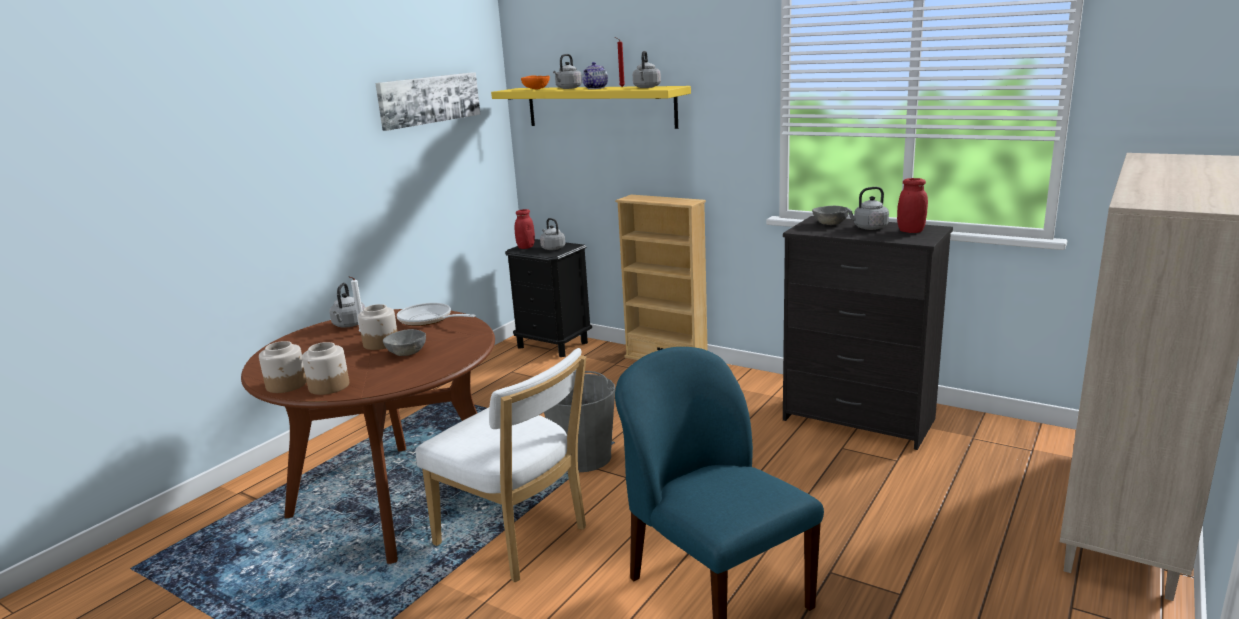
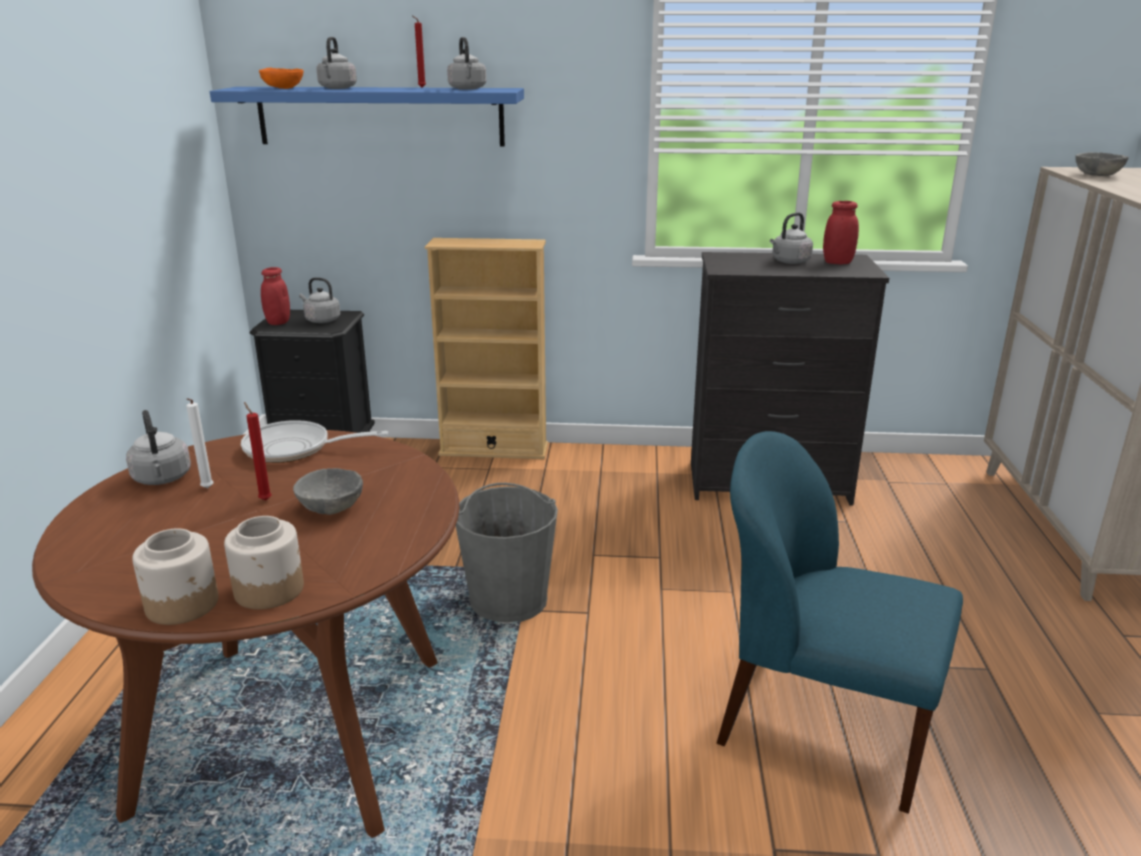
camera: 30 degrees left, 5 degrees up
jar [358,304,398,350] -> red candle [244,402,272,501]
picture [375,72,480,131] -> none
white chair [415,348,586,583] -> none
yellow shelf [491,86,691,129] -> blue shelf [210,87,524,146]
teapot [582,62,608,89] -> none
grey bowl [812,206,849,225] -> grey bowl moved to [1075,152,1128,176]

